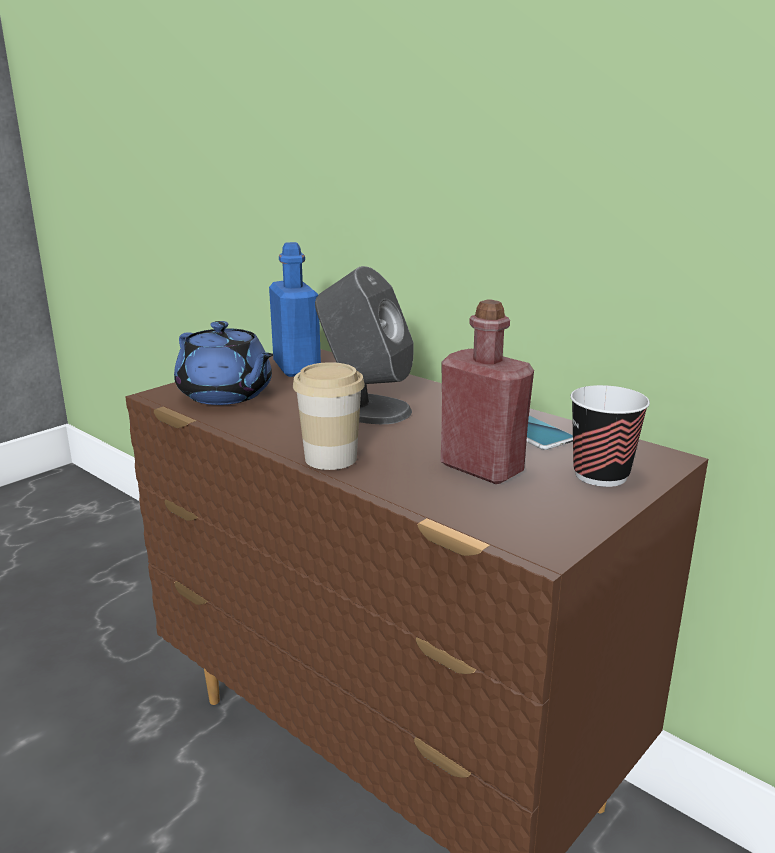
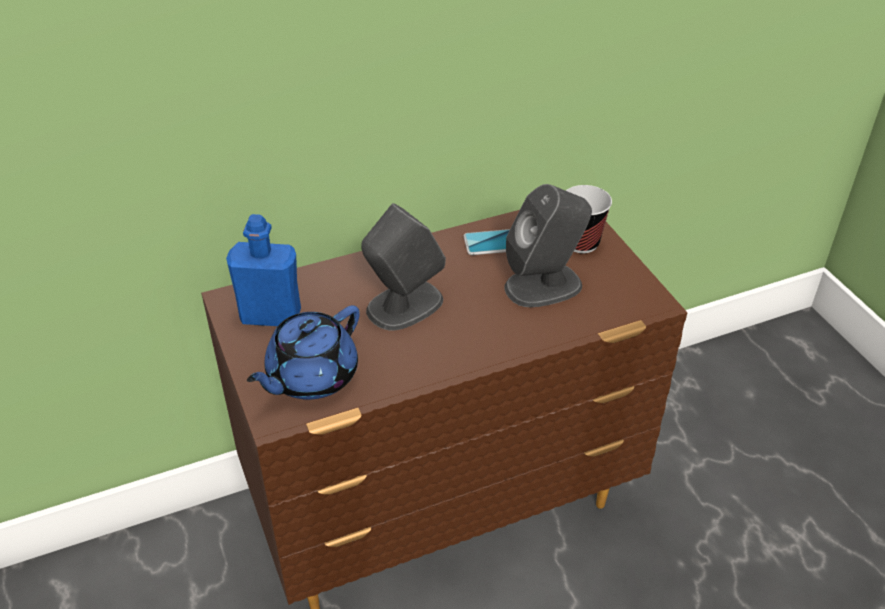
camera: 65 degrees left, 20 degrees up
blue teapot [174,321,274,405] -> blue teapot turned 150 degrees clockwise [247,305,360,400]
cup [293,362,365,470] -> none
red bottle [441,299,534,484] -> grey speaker [504,184,592,307]

